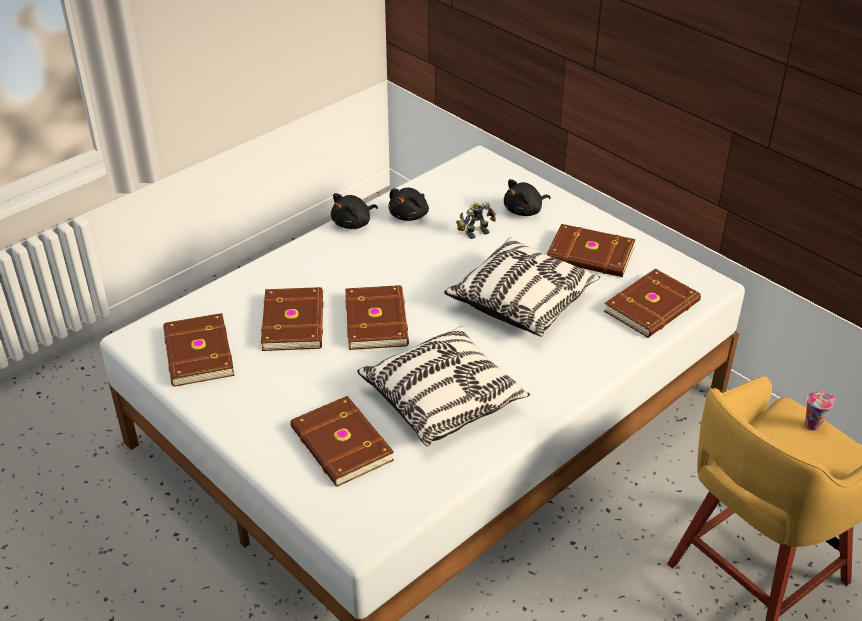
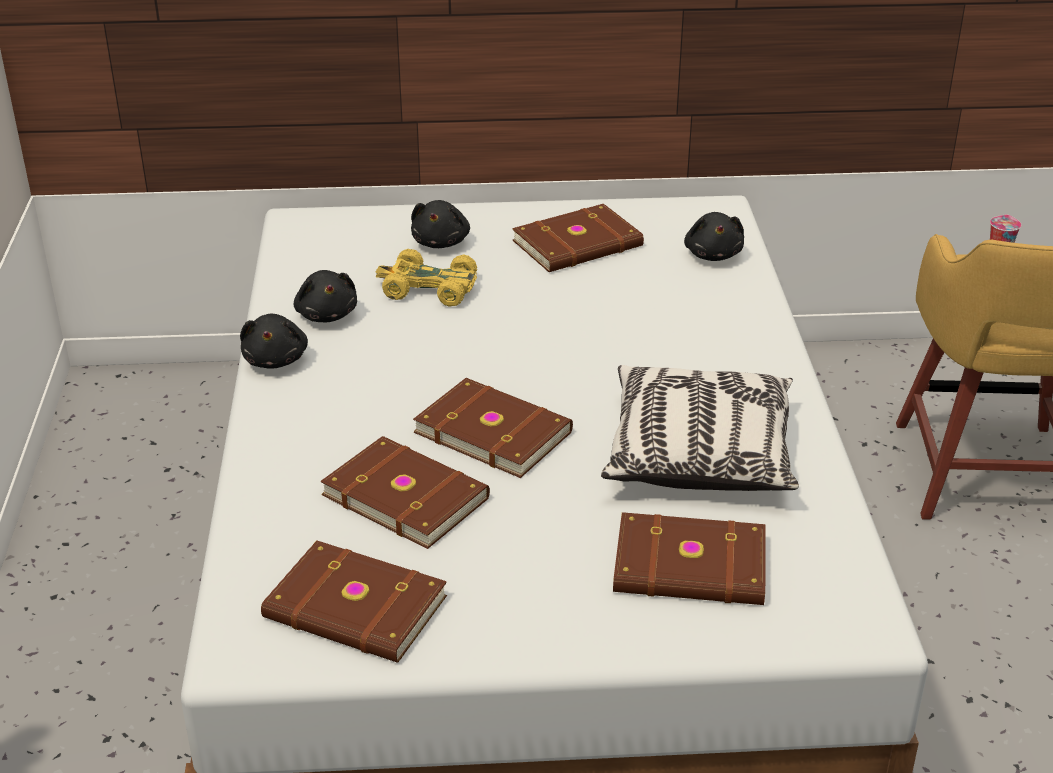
camera: 50 degrees left, 5 degrees down
pillow [444,237,600,337] -> none
toy robot [456,202,496,239] -> yellow toy car [376,249,477,307]
brown book [604,269,701,338] -> black plush toy [684,212,744,261]

